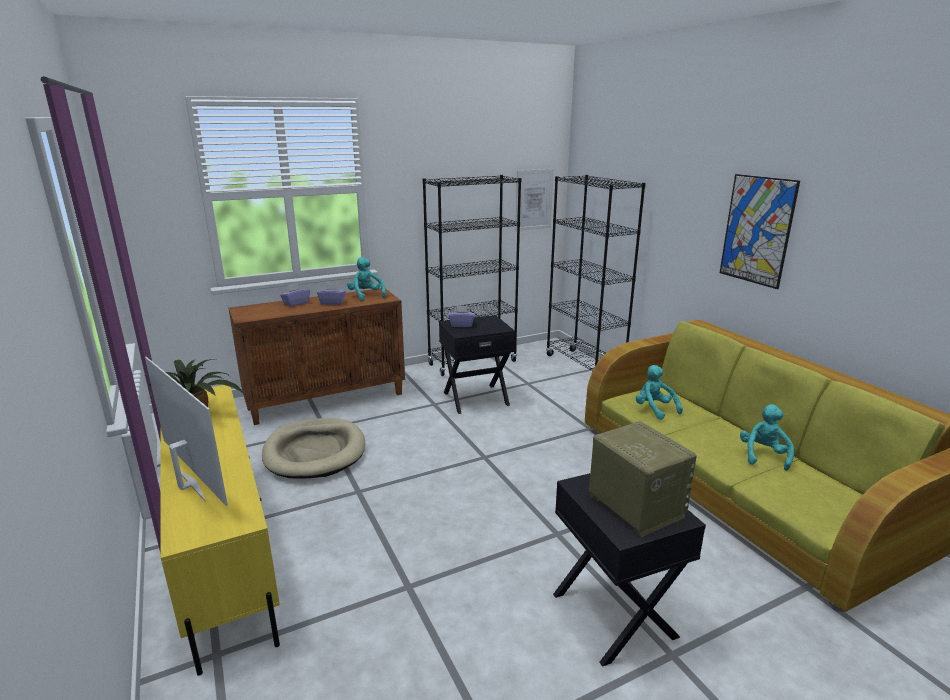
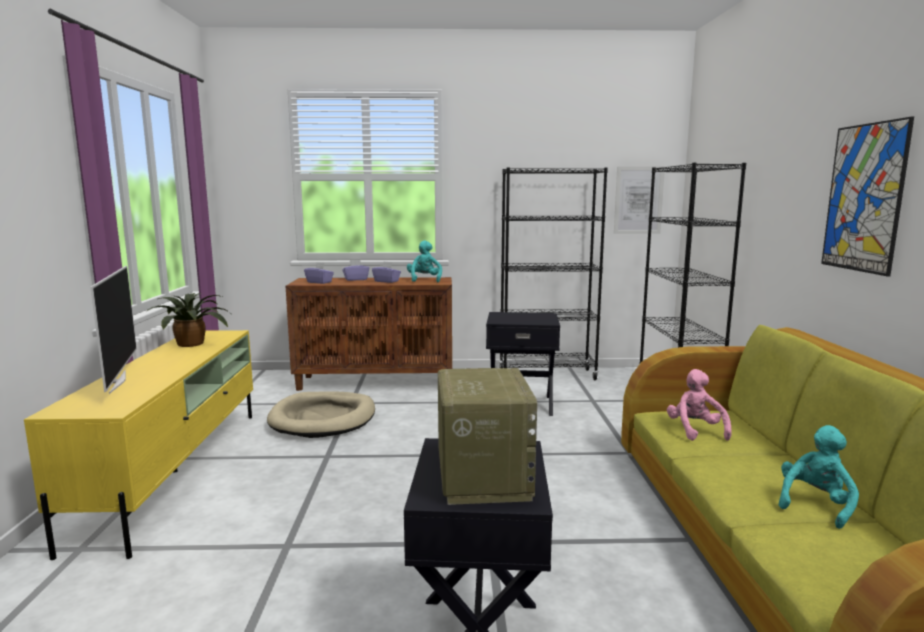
camera: 25 degrees right, 10 degrees down
purple tissue box [449,306,474,327] -> purple tissue box moved to [304,262,334,284]
turquoise plush toy [636,365,683,420] -> pink plush toy [667,369,732,441]

